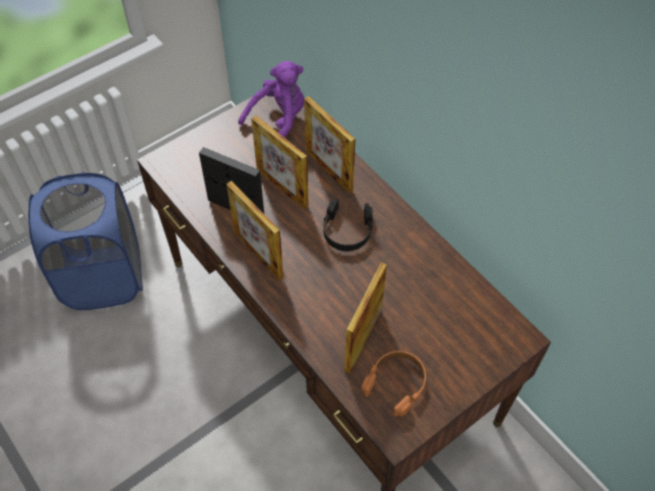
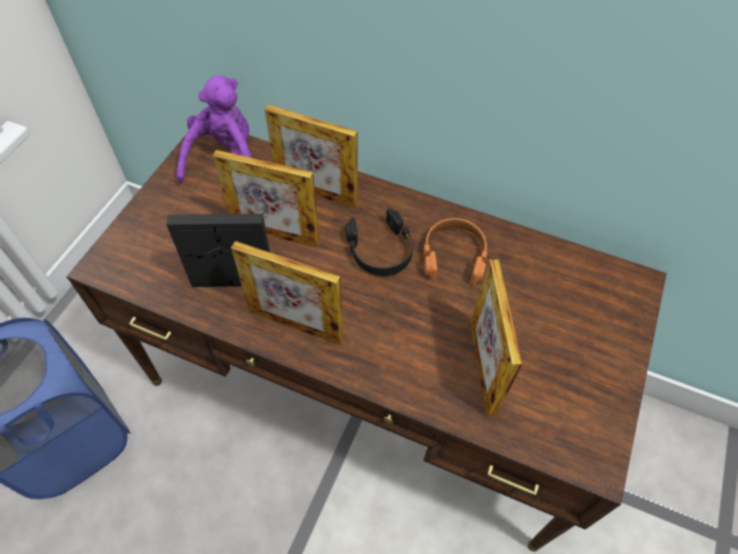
camera: 30 degrees left, 0 degrees up
orange headphones [361,351,426,416] -> orange headphones moved to [424,218,488,285]

